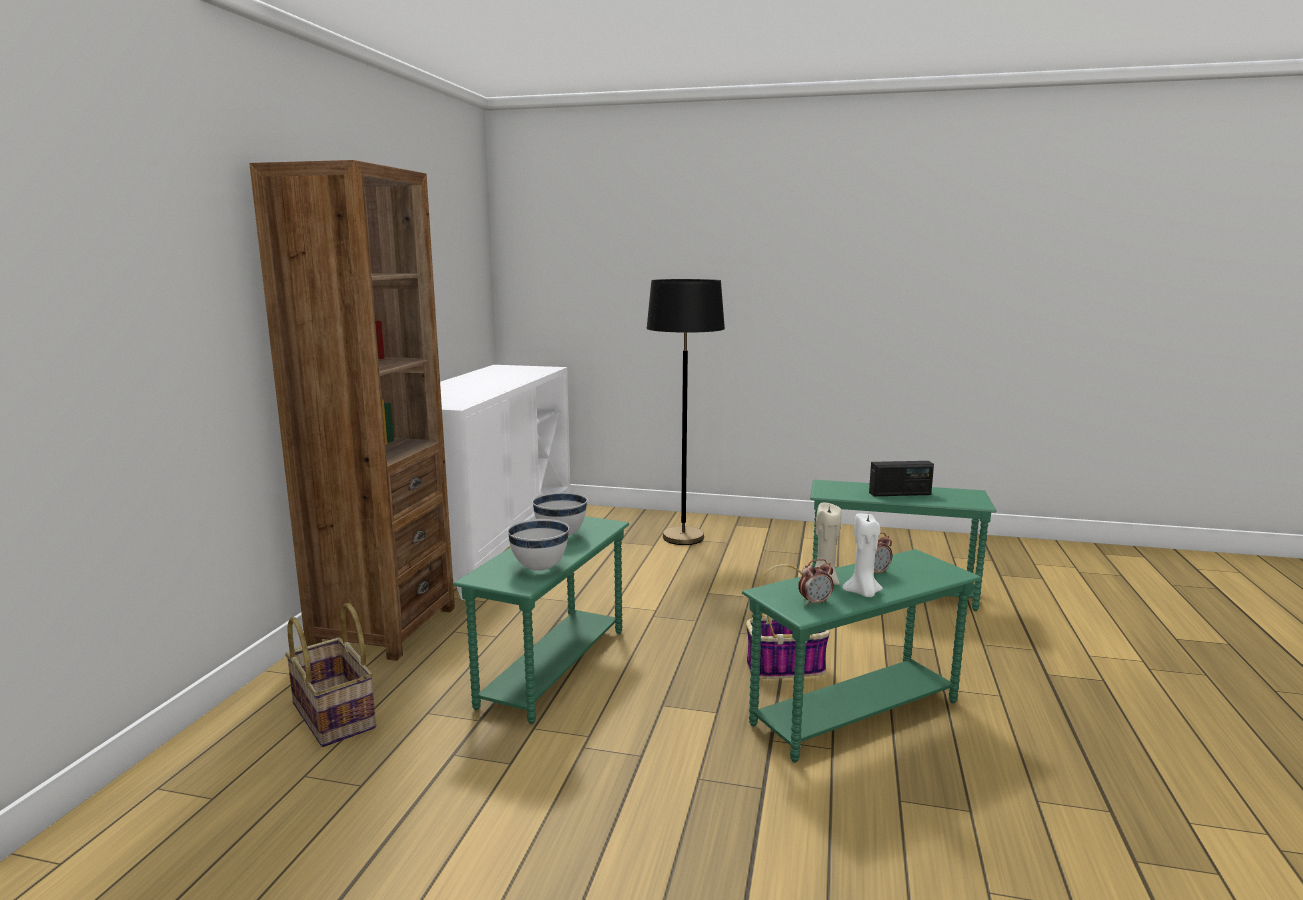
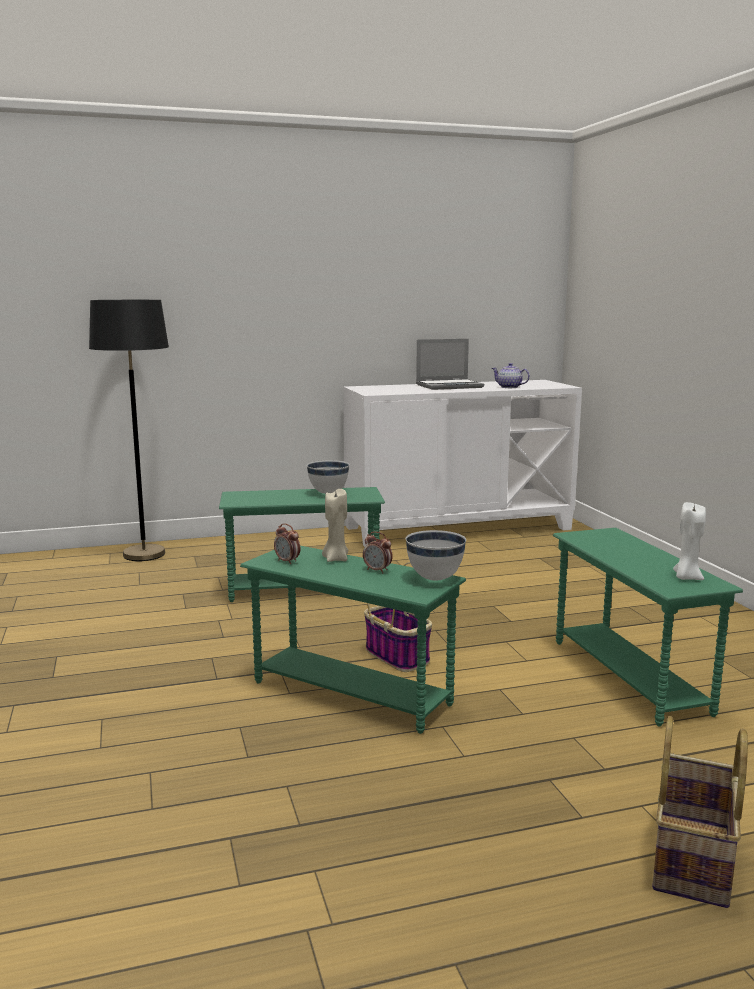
camera: 60 degrees right, 0 degrees up
brown bookcase [250,160,455,661] -> none
basket [285,603,376,747] -> basket moved to [652,716,748,908]
white bowl [508,519,569,571] -> white bowl moved to [406,530,466,580]
black floor lamp [647,279,725,545] -> black floor lamp moved to [89,300,169,561]
white candle [842,513,883,597] -> white candle moved to [673,502,706,580]
radio [869,461,934,496] -> none
none -> laptop [416,339,484,390]
none -> teapot [492,363,530,388]

